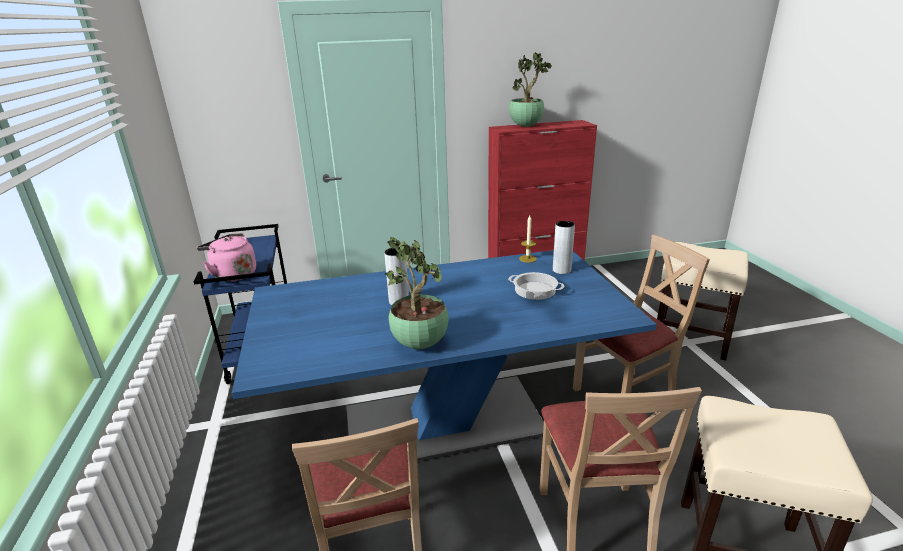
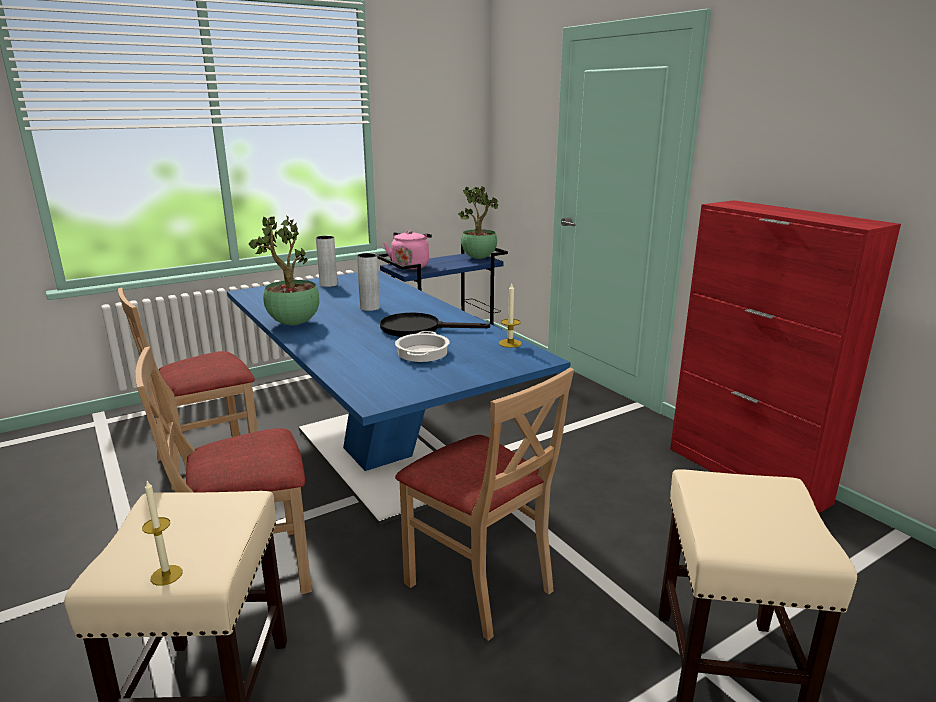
camera: 70 degrees right, 5 degrees down
potted plant [509,52,552,127] -> potted plant moved to [458,186,498,259]
grey vase [553,221,575,274] -> grey vase moved to [316,236,338,287]
none -> candle [142,481,182,586]
none -> black frying pan [380,313,490,337]

